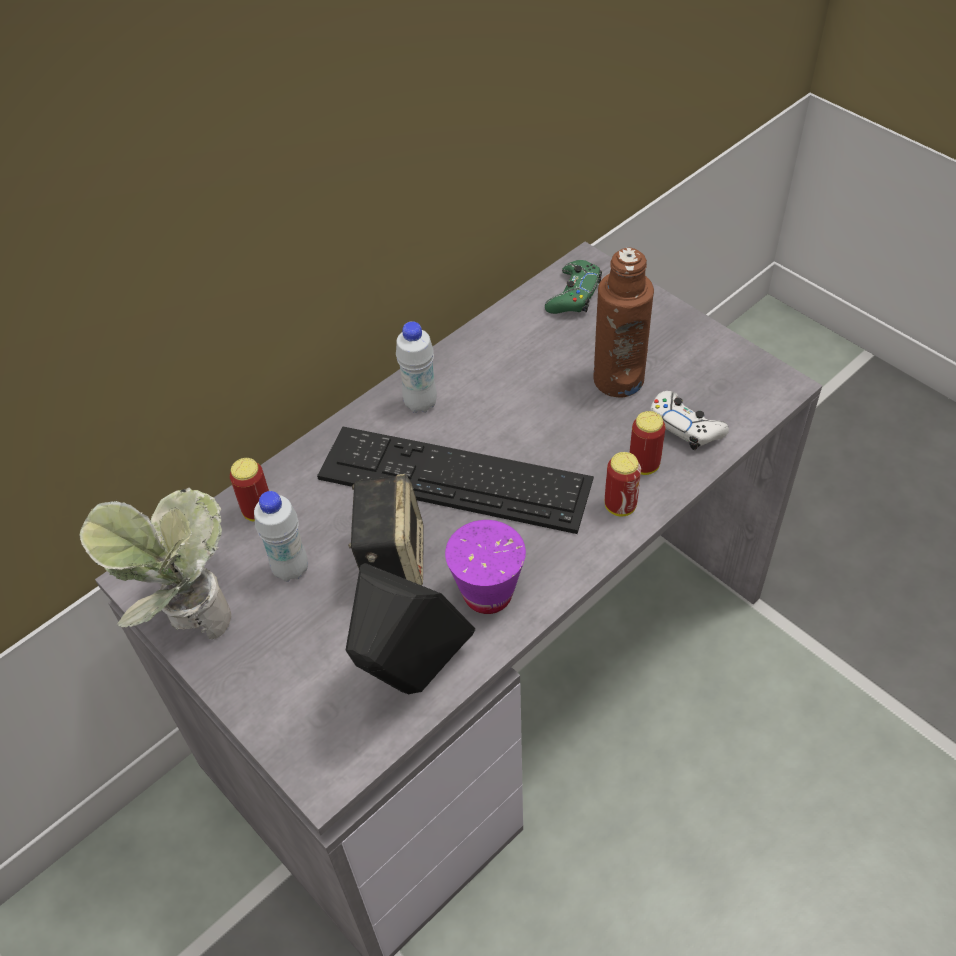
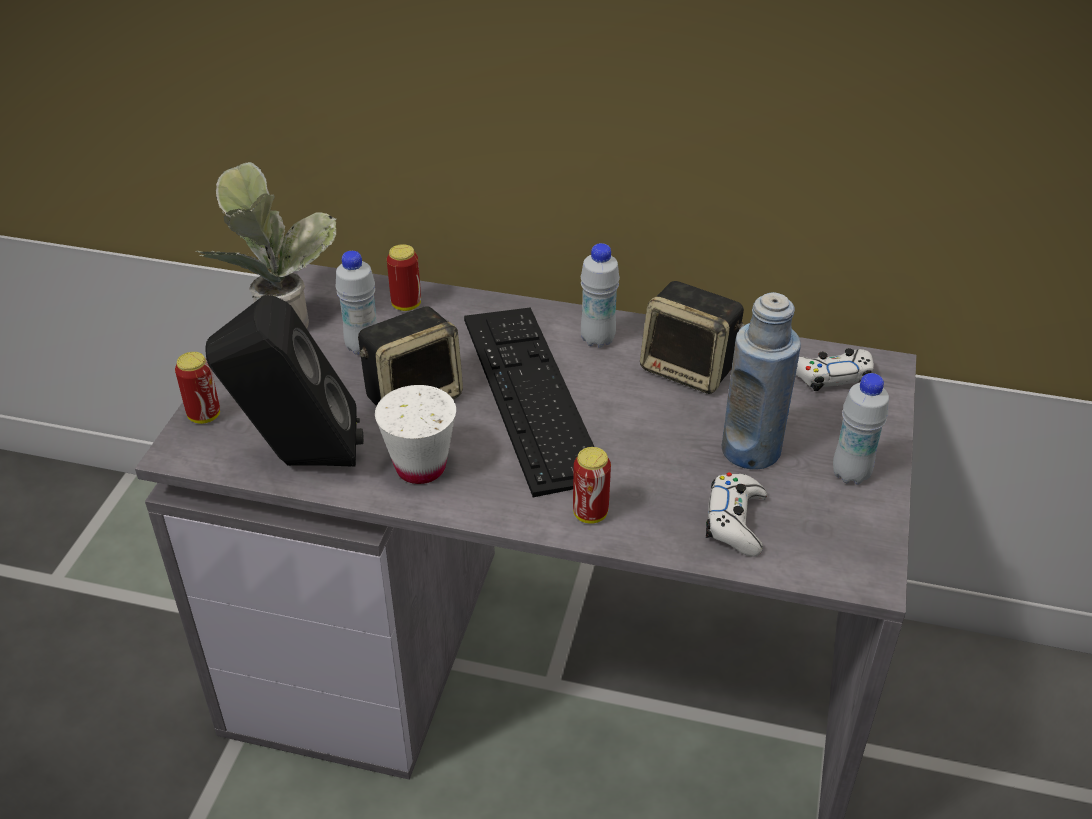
camera: 55 degrees right, 10 degrees down
purple cup [445,520,526,614] -> white cup [375,385,456,484]
green game controller [545,260,602,314] -> white game controller [796,348,874,391]
brown bottle [593,247,654,398] -> blue bottle [721,292,801,470]
can [630,411,666,475] -> can moved to [175,352,220,424]
none -> speaker [640,281,744,394]
none -> white bottle [833,373,889,484]

